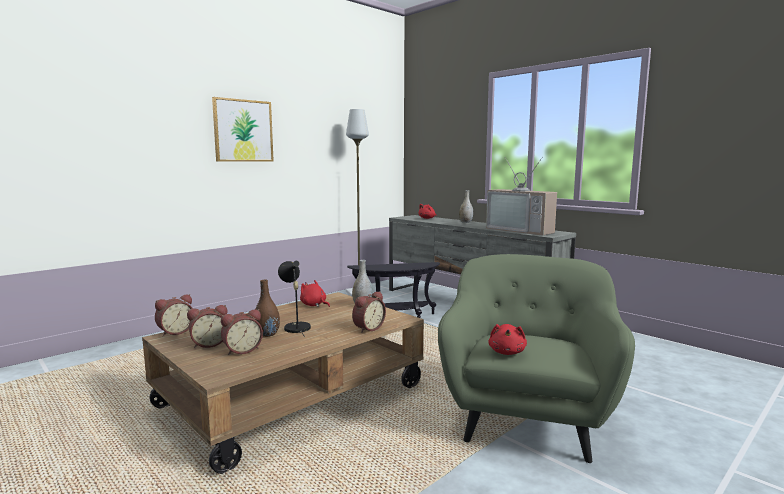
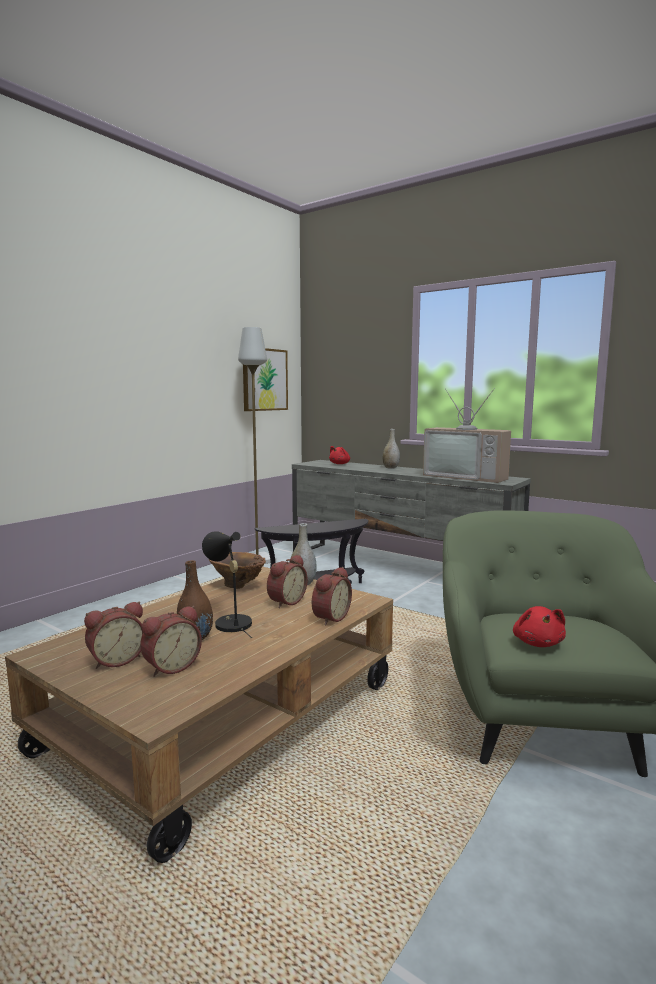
camera: 10 degrees left, 0 degrees up
alarm clock [155,294,193,337] -> alarm clock moved to [267,555,308,608]
picture [212,97,274,162] -> picture moved to [243,348,288,411]
red plush toy [300,280,330,307] -> brown vase [209,552,266,589]

